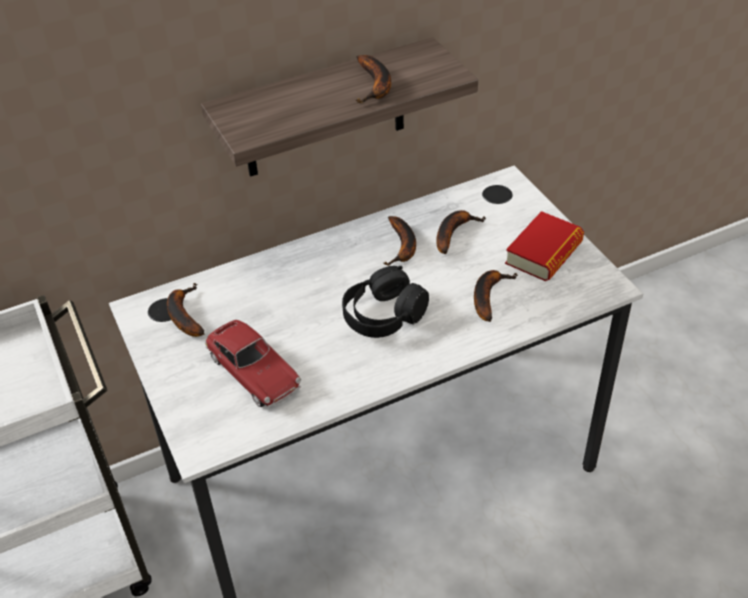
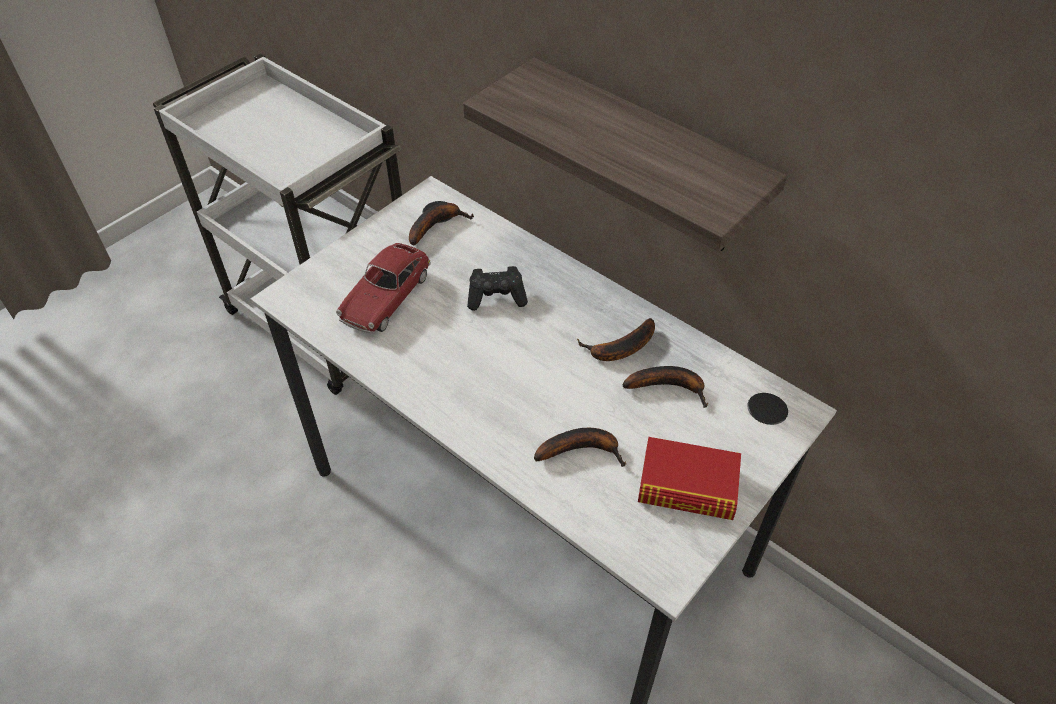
camera: 65 degrees right, 5 degrees up
black headphones [342,266,429,338] -> none
banana [356,55,391,103] -> none
none -> black game controller [467,266,528,311]

